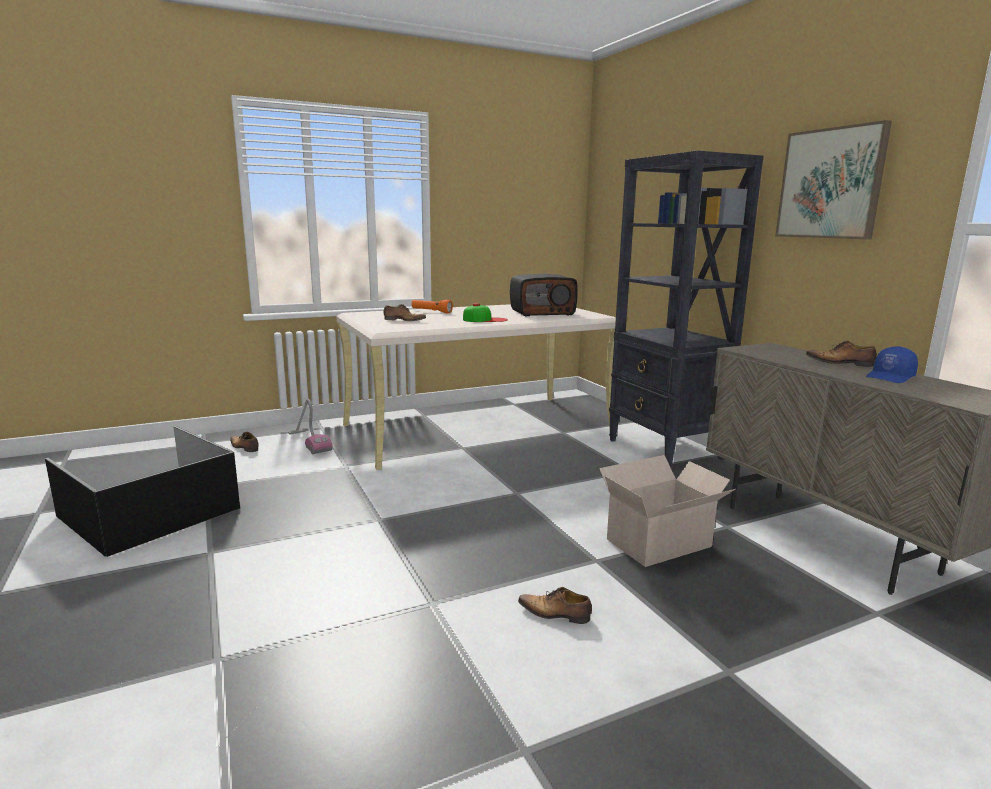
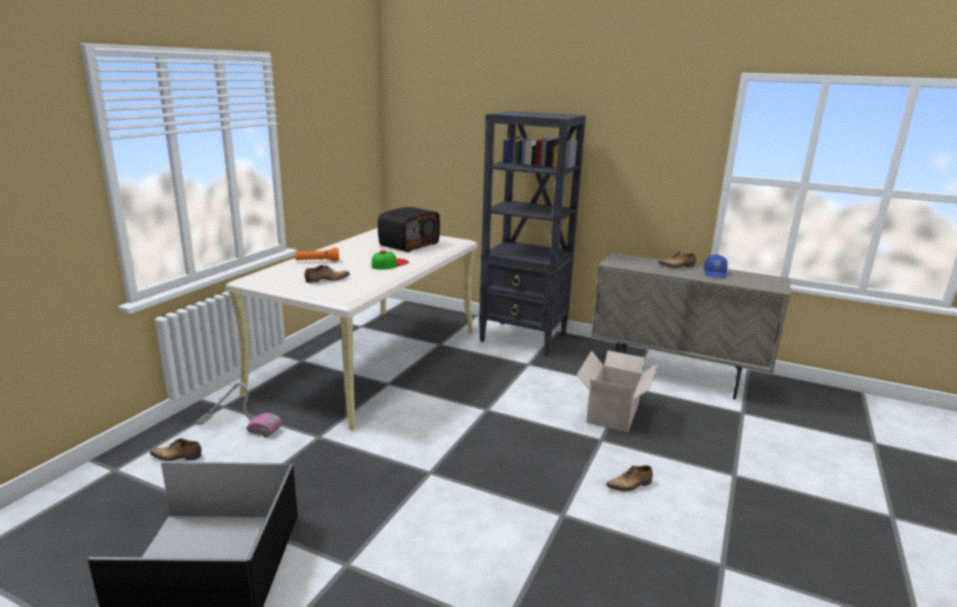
camera: 40 degrees left, 5 degrees up
picture [775,120,892,239] -> none

